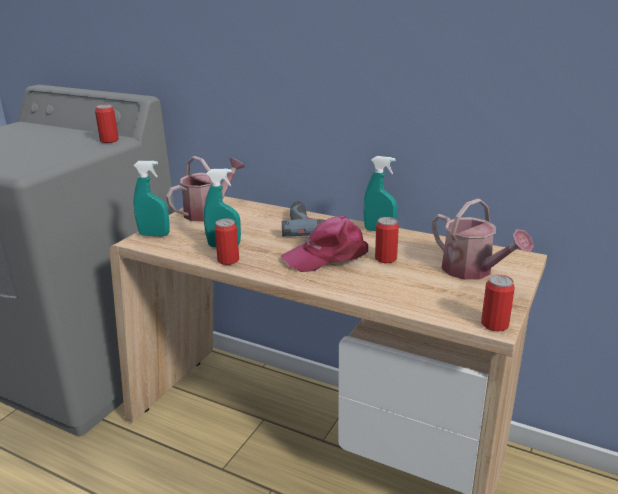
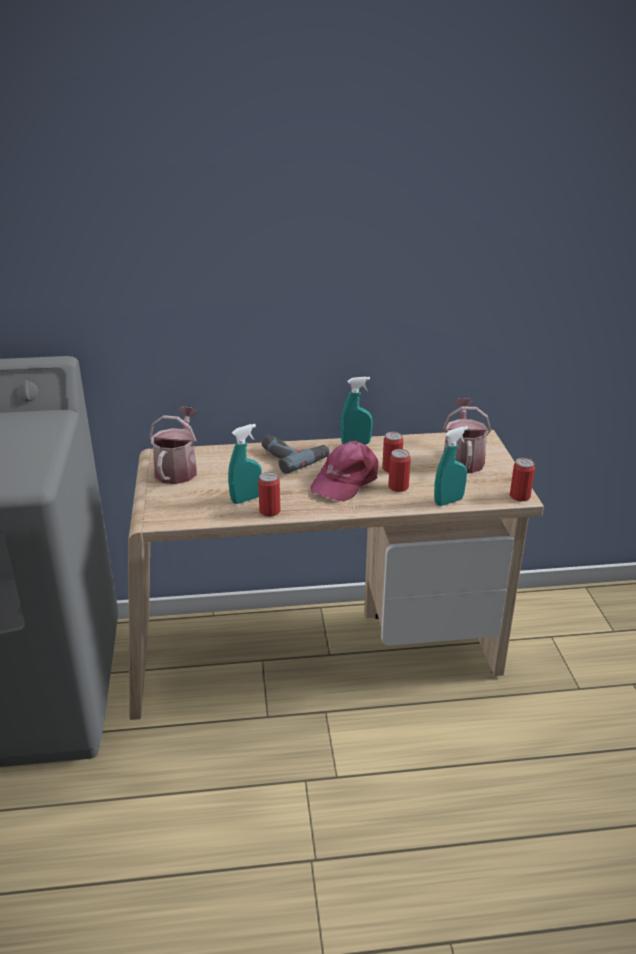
camera: 35 degrees left, 5 degrees up
can [95,104,119,143] -> can moved to [388,449,411,492]
turquoise spray bottle [133,161,170,236] -> turquoise spray bottle moved to [434,426,468,506]
watering can [432,199,534,280] -> watering can turned 105 degrees counterclockwise [443,398,491,473]

